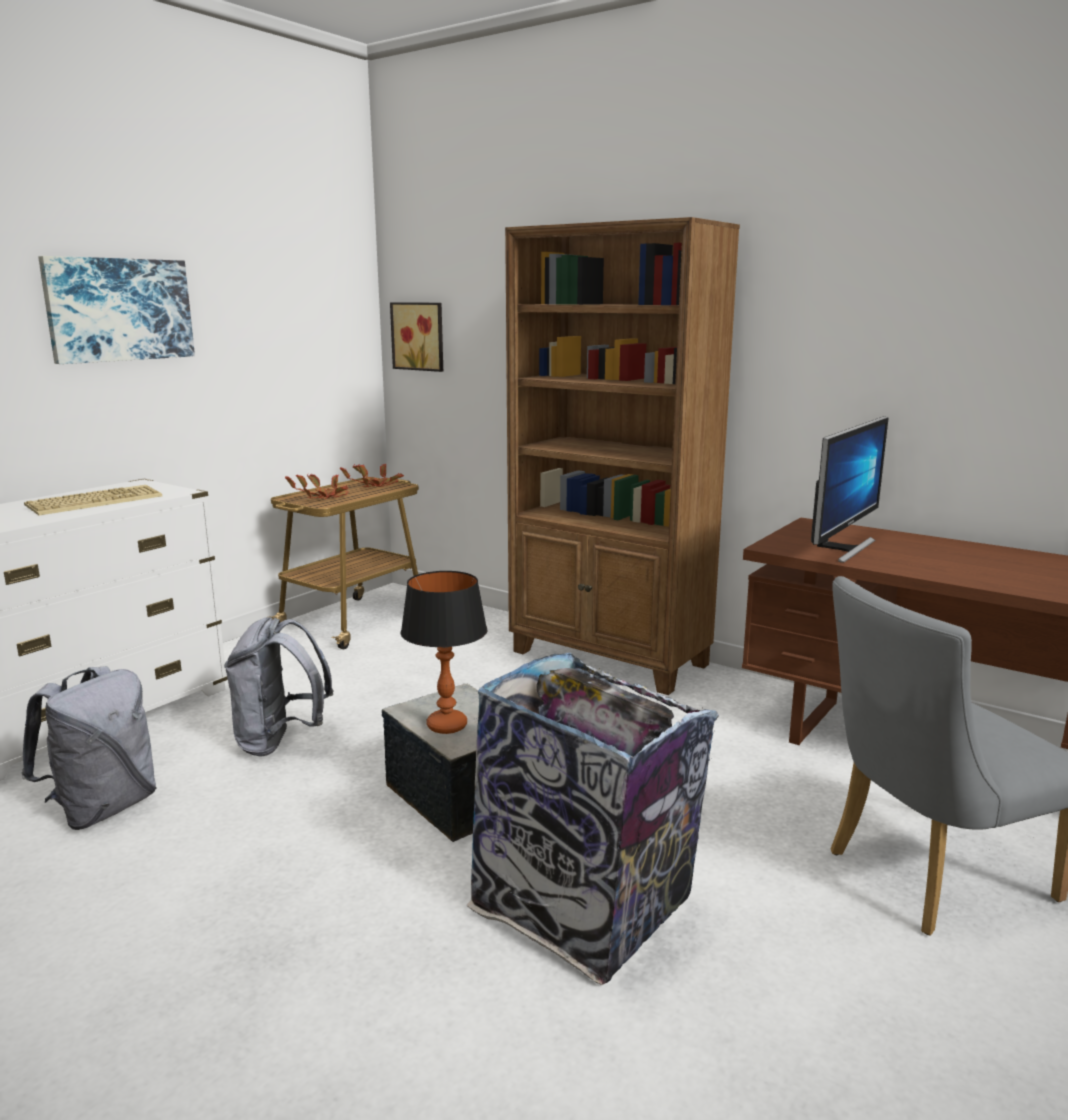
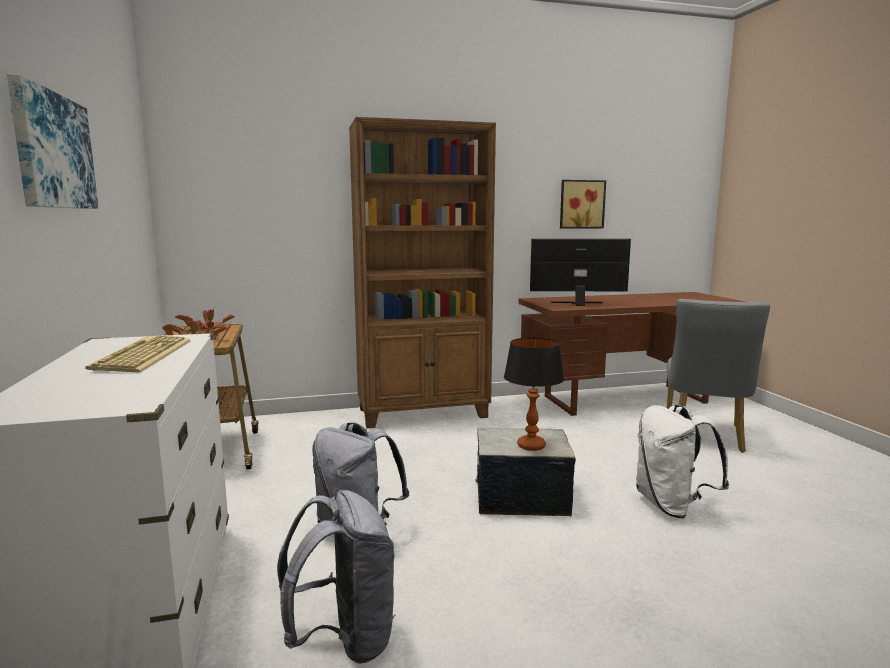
camera: 50 degrees left, 5 degrees down
picture [390,302,443,372] -> picture moved to [560,180,606,229]
trash can [467,652,719,985] -> white backpack [636,404,730,519]
monitor [811,416,889,563] -> monitor turned 75 degrees counterclockwise [530,239,631,306]

